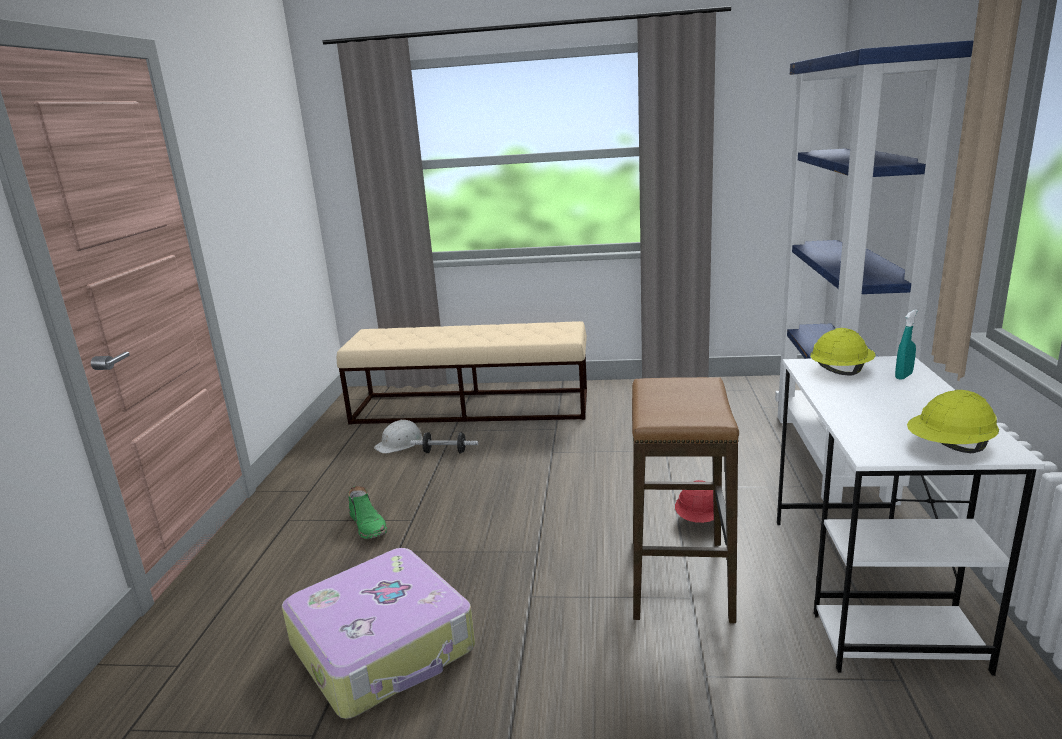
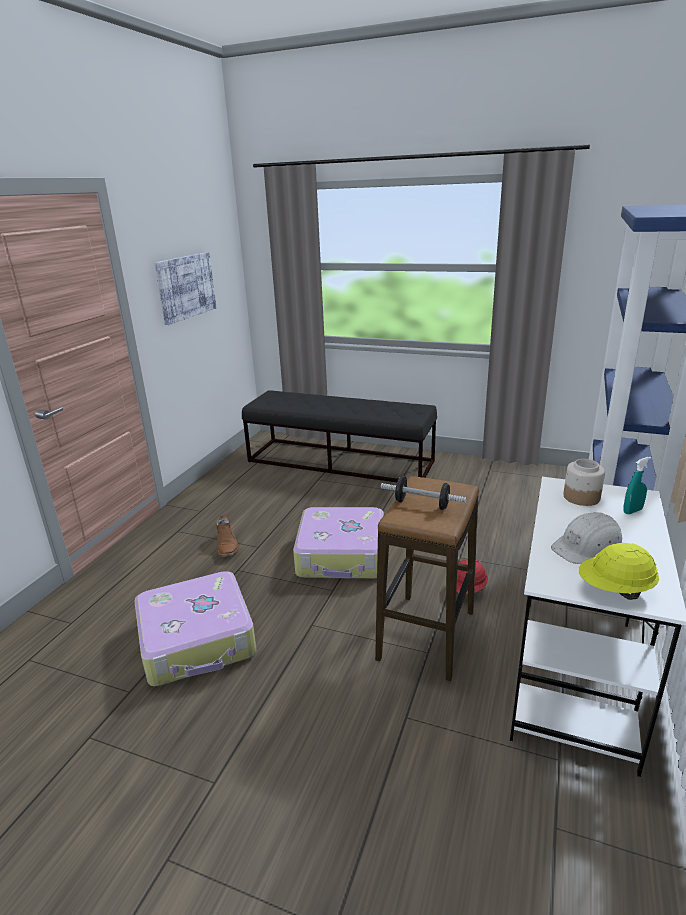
camera: 15 degrees right, 5 degrees up
beige bench [337,321,587,425] -> black bench [242,390,437,482]
green boot [348,486,387,539] -> brown boot [216,516,239,557]
white hard hat [374,420,423,454] -> white hard hat moved to [551,512,622,564]
dumbbell [410,432,478,453] -> dumbbell moved to [381,476,467,510]
yellow hard hat [810,328,875,376] -> jar [563,459,605,506]
none -> picture [155,252,217,325]
none -> suitcase [293,507,384,579]

